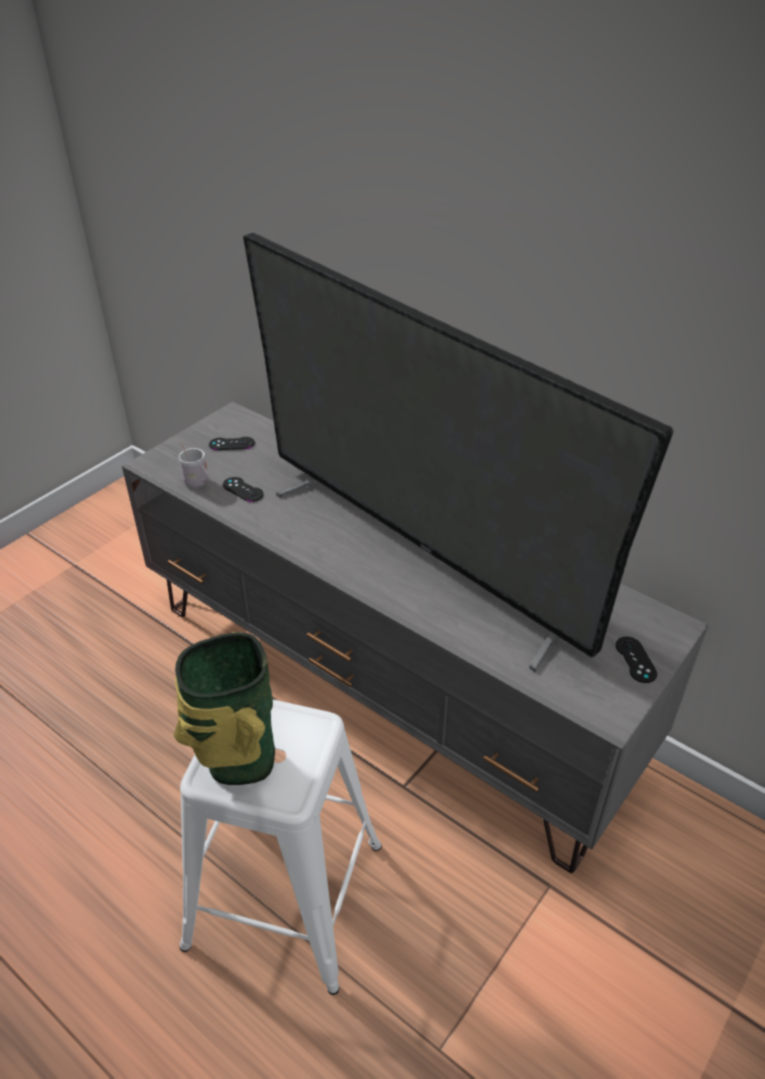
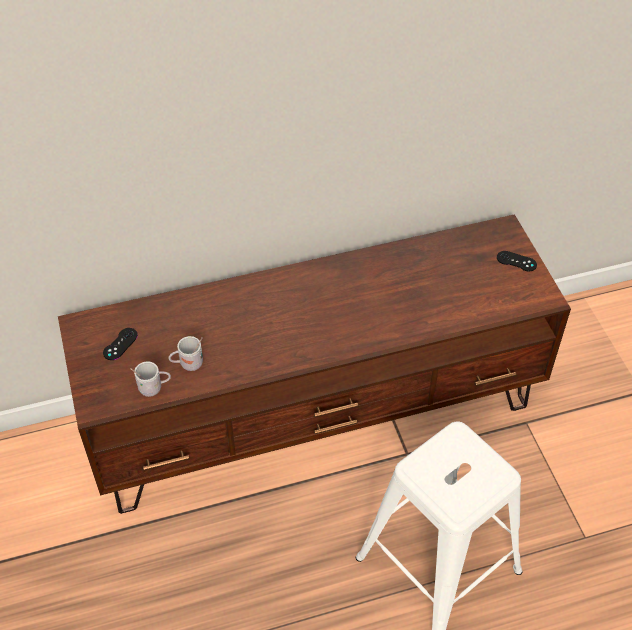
camera: 55 degrees left, 10 degrees up
grey tv stand [122,402,708,873] -> brown tv stand [58,214,571,514]
vase [173,632,275,785] -> none
black game controller [223,477,264,502] -> white mug [169,336,203,371]
television [243,232,674,672] -> none

